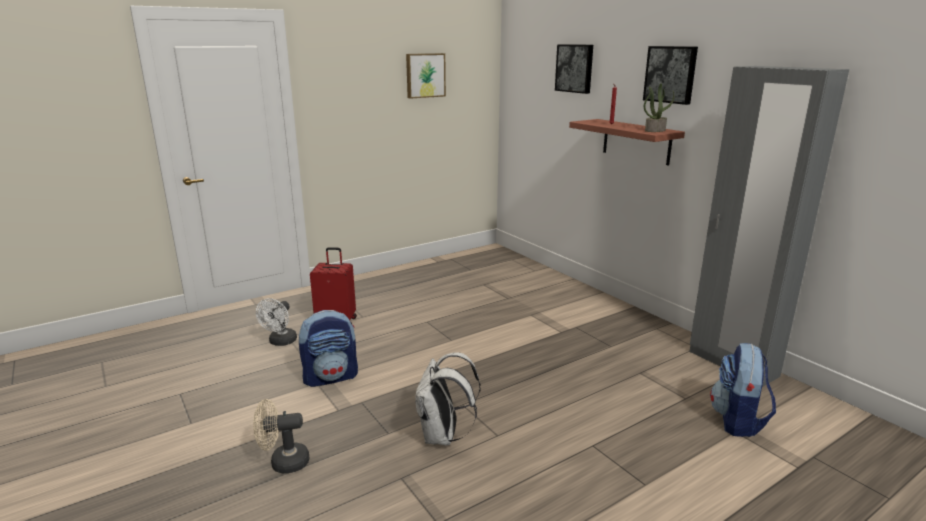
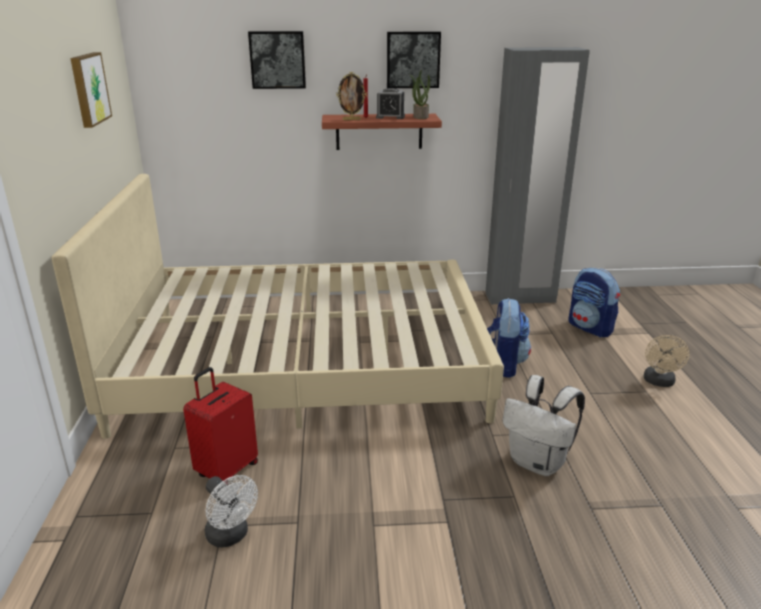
camera: 60 degrees left, 5 degrees up
beige fan [253,399,309,473] -> beige fan moved to [644,335,690,387]
backpack [298,310,358,387] -> backpack moved to [487,298,531,378]
none -> beige bed [52,174,504,438]
none -> picture frame [336,72,367,121]
none -> alarm clock [376,88,405,119]

